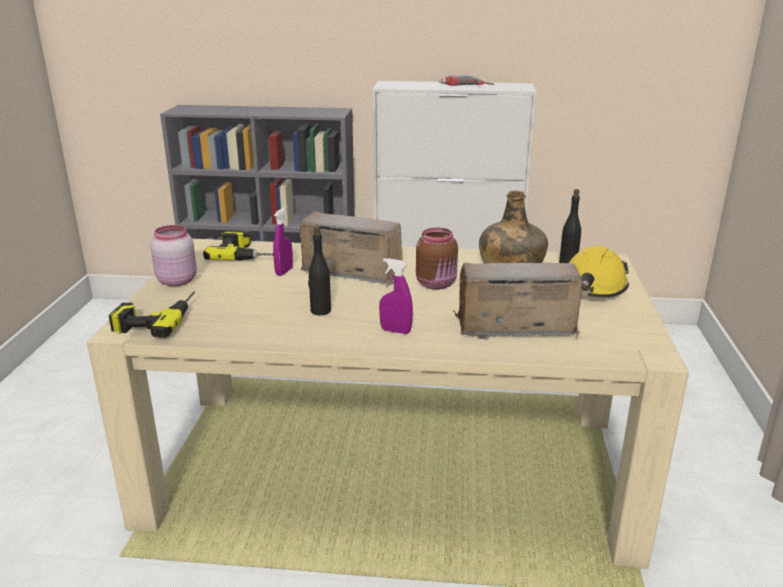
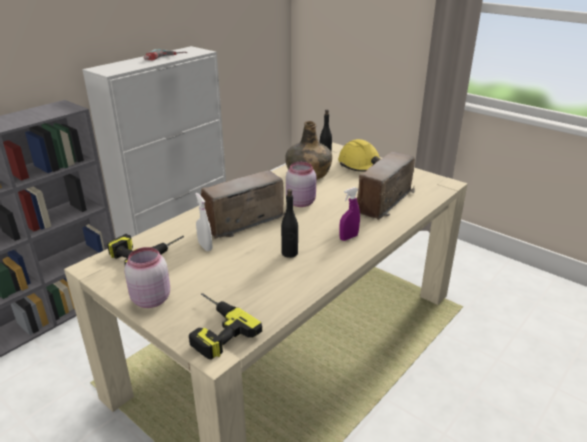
camera: 55 degrees left, 5 degrees up
purple spray bottle [273,207,293,276] -> white spray bottle [195,193,212,251]
brown jar [416,228,458,290] -> pink jar [286,162,316,207]

